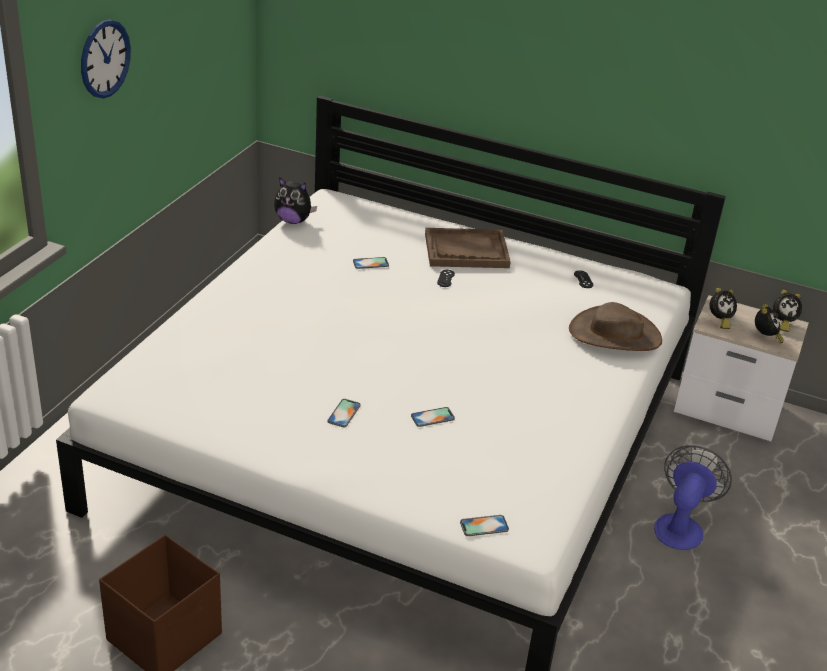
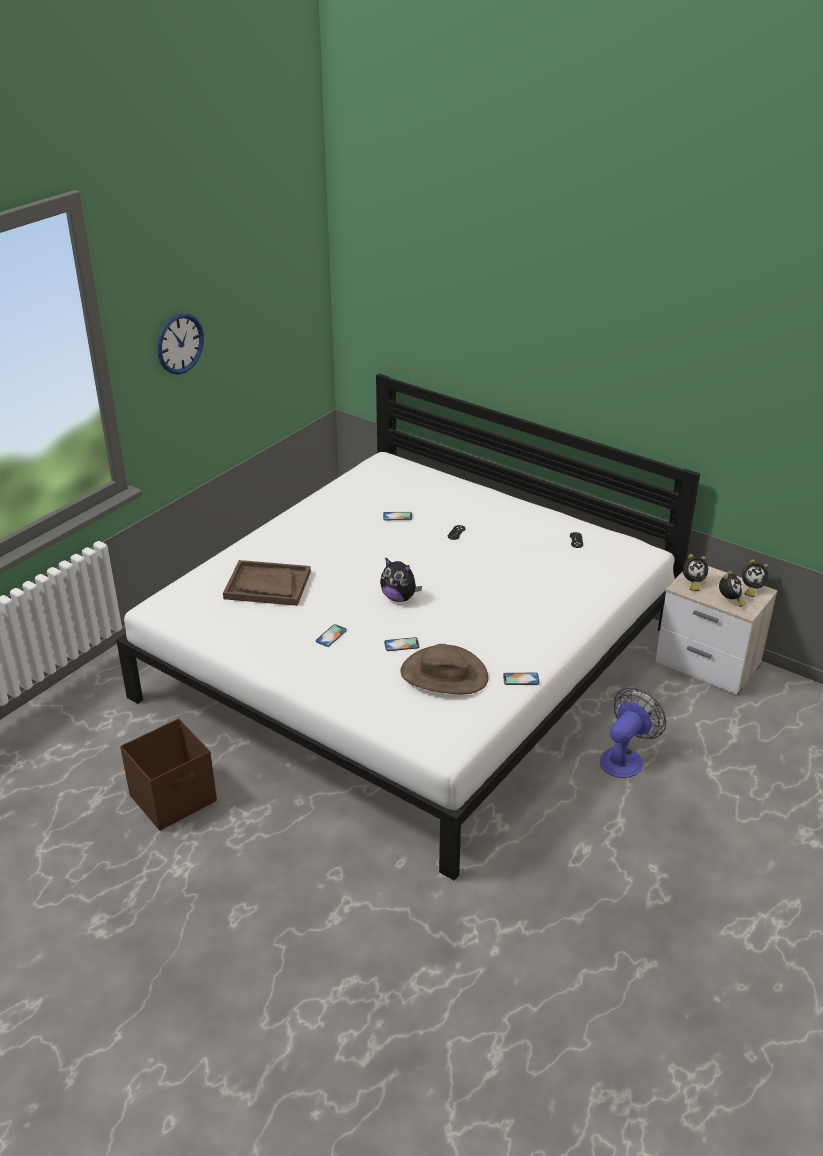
camera: 15 degrees right, 0 degrees up
plush toy [274,177,317,224] -> plush toy moved to [380,557,422,602]
brown tray [425,228,511,268] -> brown tray moved to [223,560,311,606]
phone [460,515,509,536] -> phone moved to [503,673,540,685]
brown hat [569,302,662,351] -> brown hat moved to [401,644,488,694]

